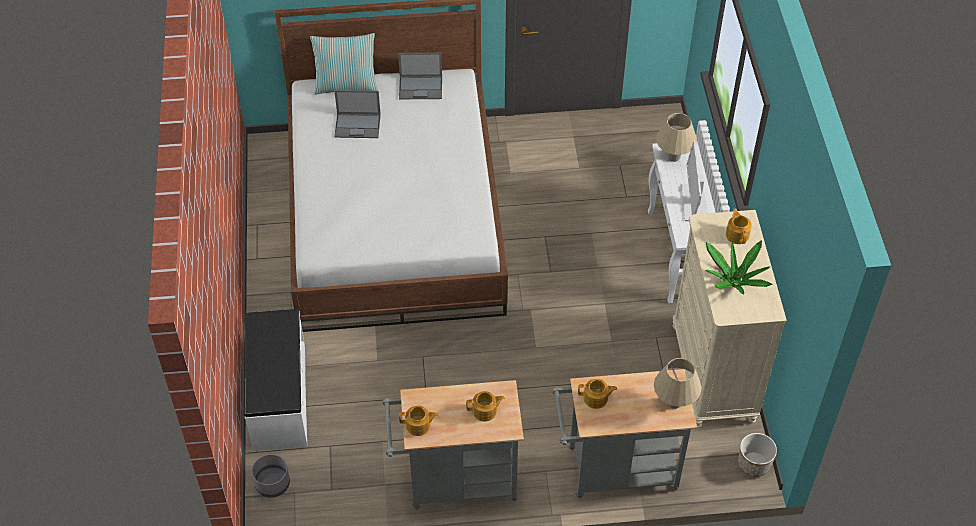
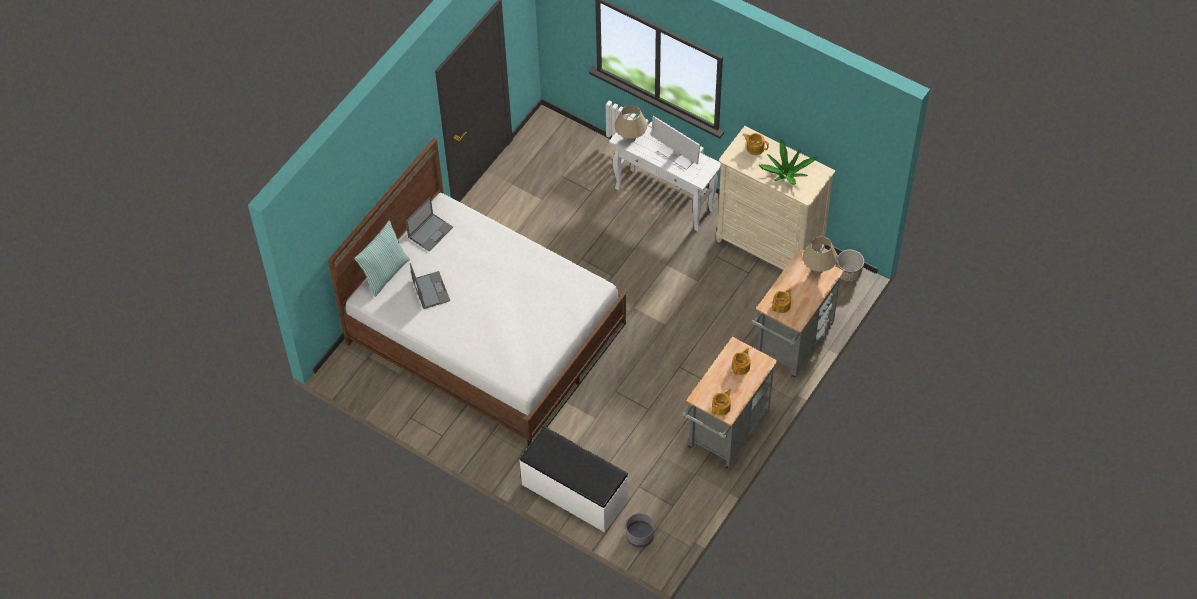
camera: 50 degrees left, 5 degrees up
laptop [334,90,381,138] -> laptop turned 60 degrees counterclockwise [410,263,450,309]

